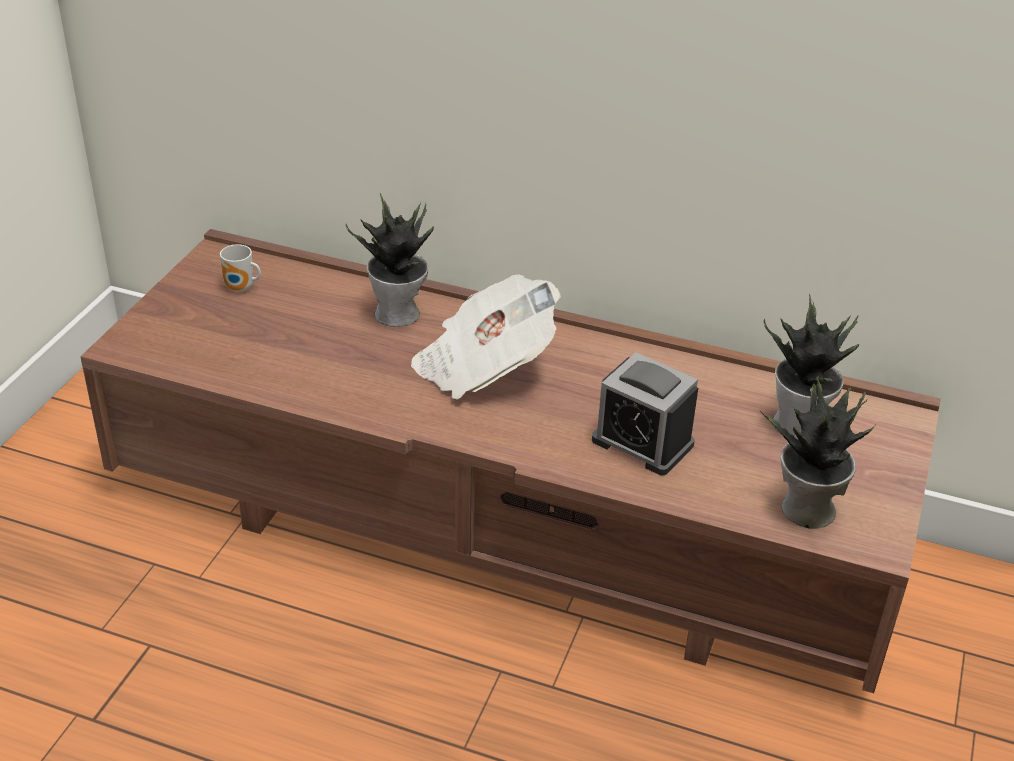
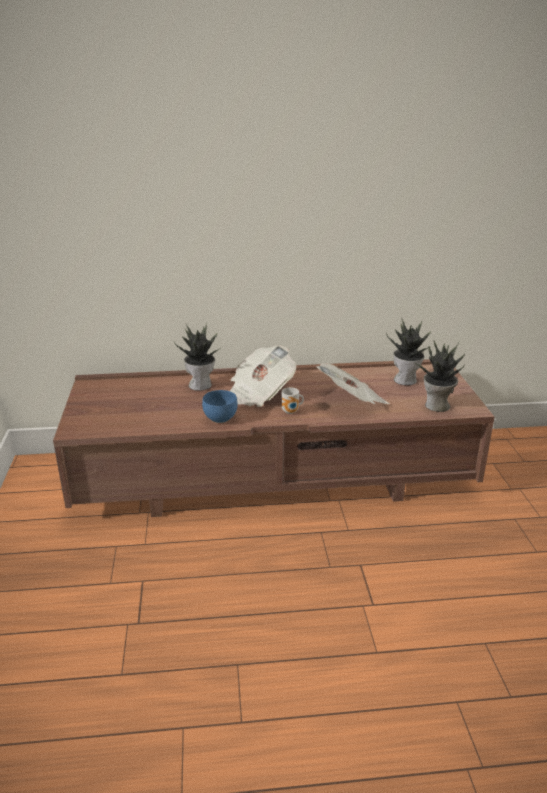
camera: 25 degrees left, 10 degrees down
mug [220,244,261,292] -> mug moved to [282,387,304,414]
alarm clock [592,352,698,475] -> newspaper [316,363,390,404]
none -> blue bowl [202,390,238,423]

